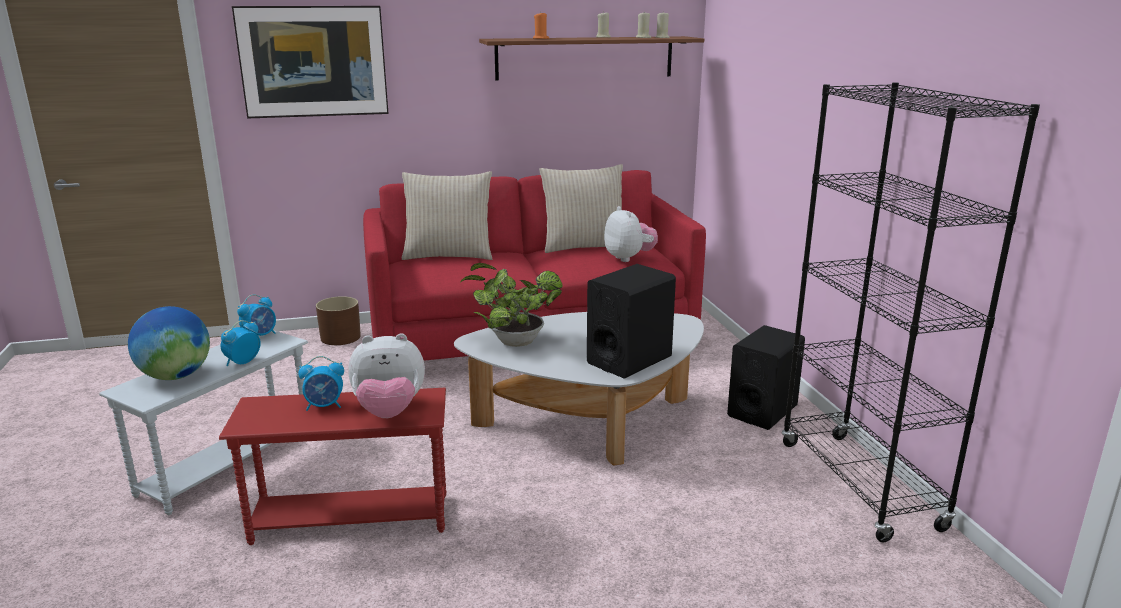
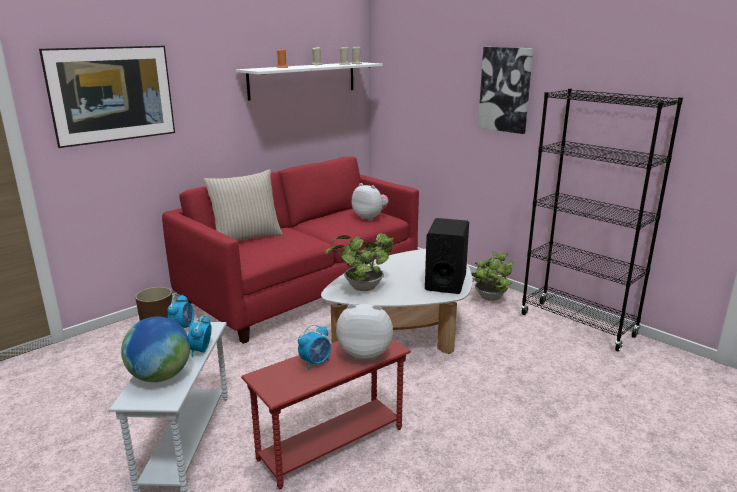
camera: 30 degrees left, 0 degrees up
plush toy [348,333,425,418] -> plush toy turned 135 degrees counterclockwise [336,303,393,360]
brown shelf [479,36,704,81] -> white shelf [236,62,383,101]
beige pillow [539,164,623,253] -> none
black speaker [727,325,805,430] -> potted plant [471,251,514,301]
none -> picture [478,47,533,134]

